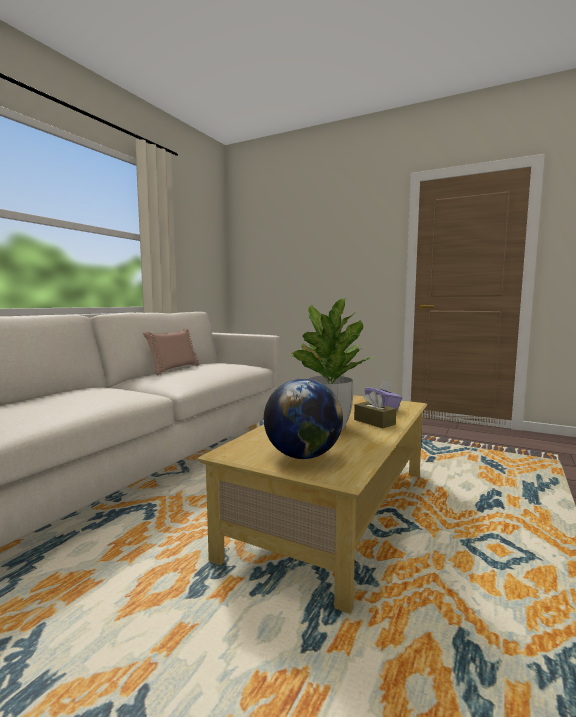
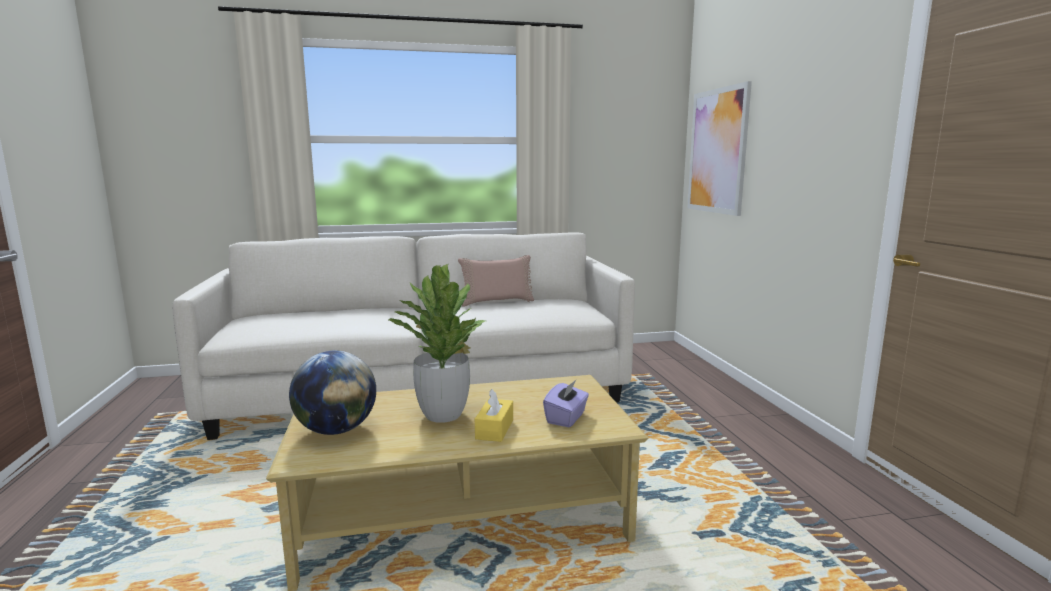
camera: 50 degrees right, 5 degrees up
brown tissue box [354,391,396,428] -> yellow tissue box [475,389,513,442]
none -> picture [687,81,752,216]

